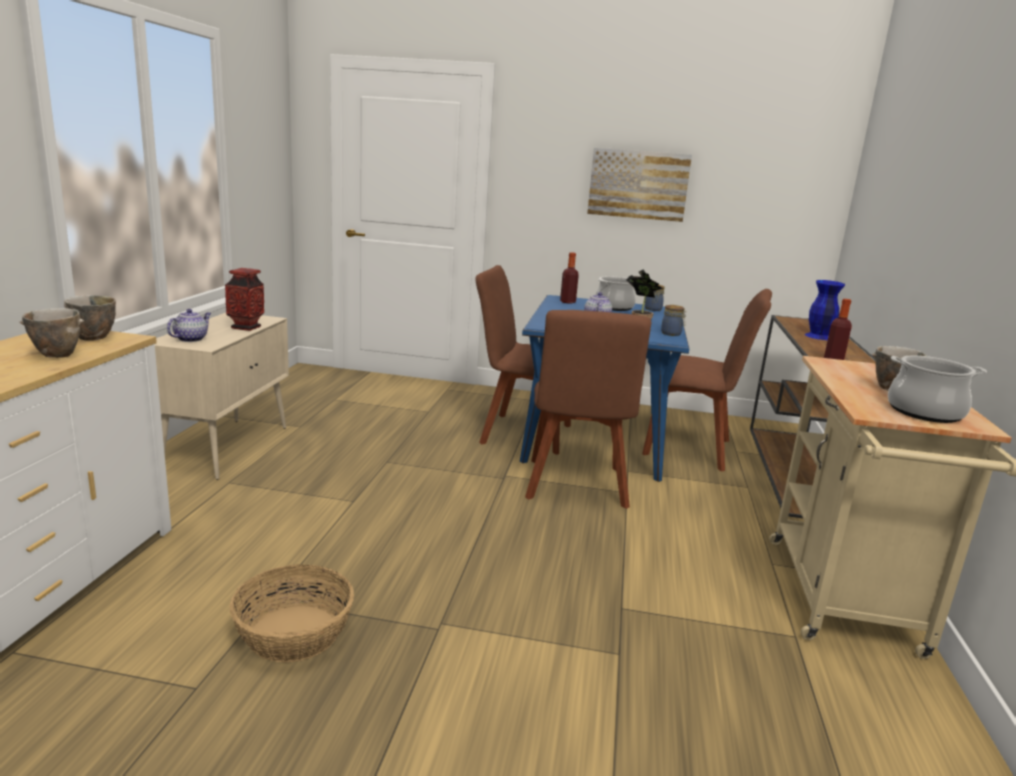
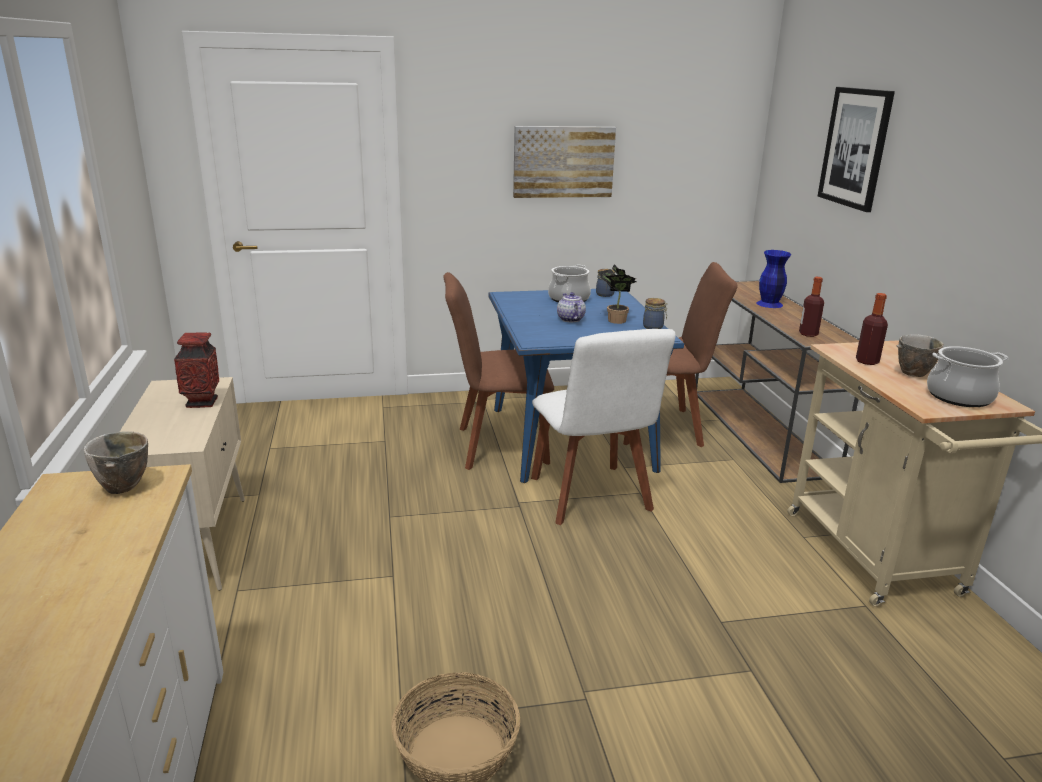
camera: 20 degrees left, 5 degrees up
bowl [19,308,84,358] -> none
teapot [167,309,211,342] -> none
brown chair [525,310,651,509] -> white chair [531,329,676,525]
bottle [560,252,579,304] -> bottle moved to [856,293,888,365]
none -> picture [818,87,895,212]

